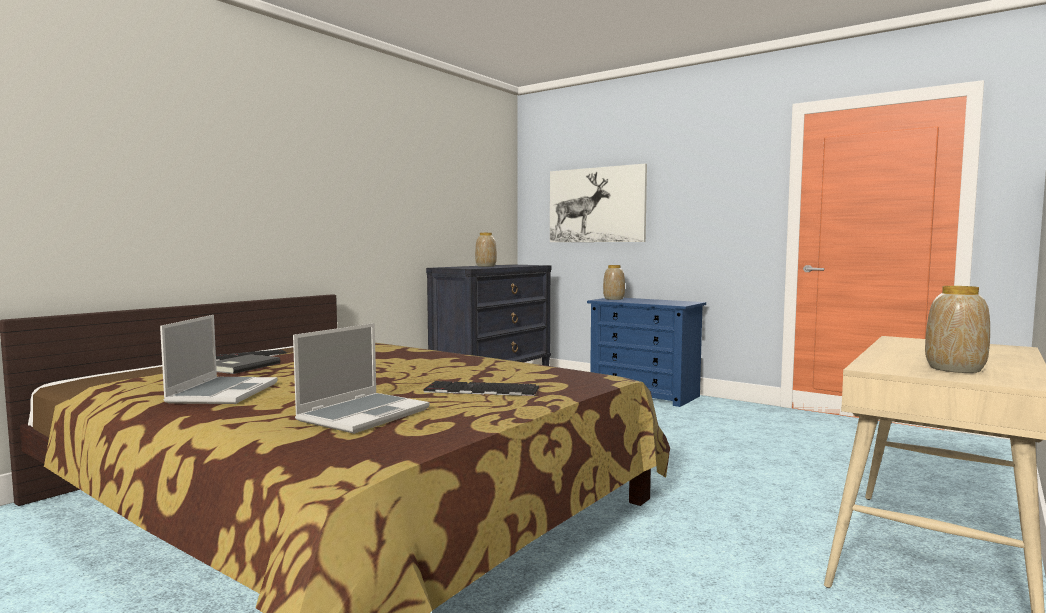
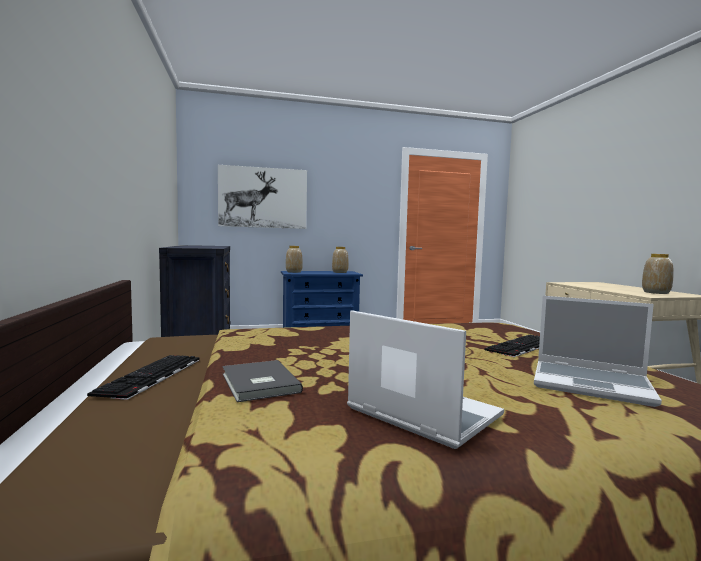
camera: 50 degrees left, 0 degrees up
laptop [293,323,429,434] -> laptop turned 135 degrees clockwise [534,296,662,407]
vase [475,233,497,267] -> vase moved to [332,247,349,273]

